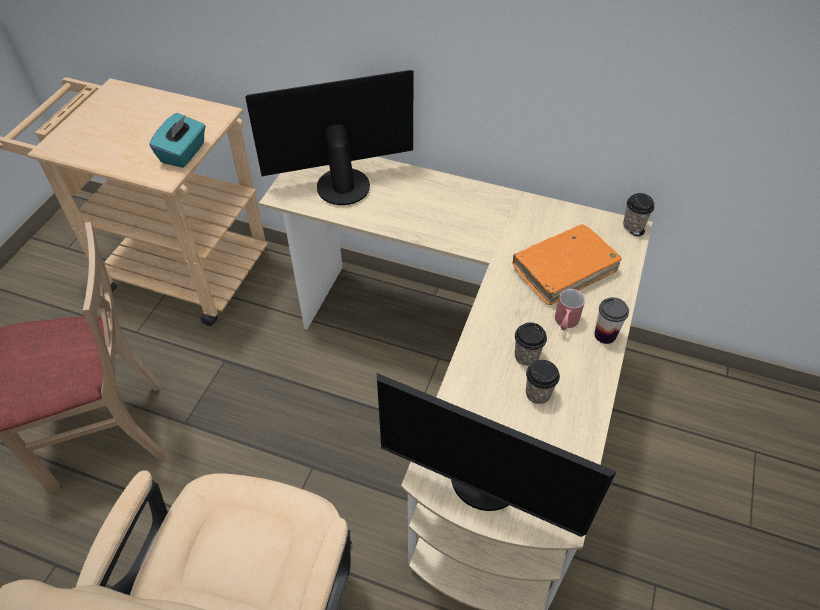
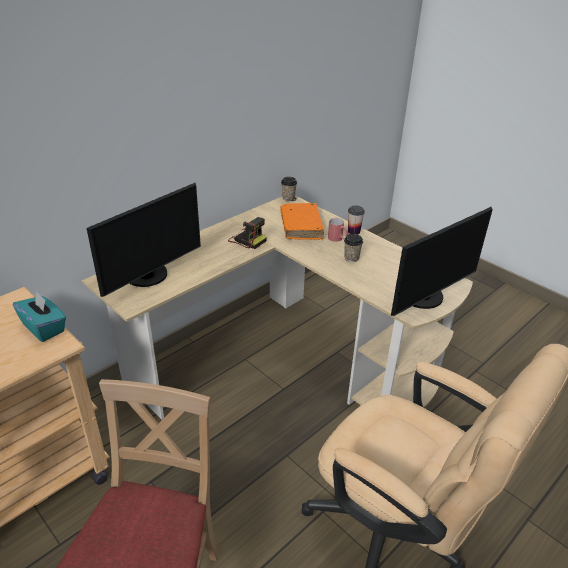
camera: 65 degrees left, 15 degrees down
monitor [245,70,414,205] -> monitor turned 150 degrees counterclockwise [86,183,201,297]
cup [526,360,560,404] -> none
none -> camera [228,217,267,249]

